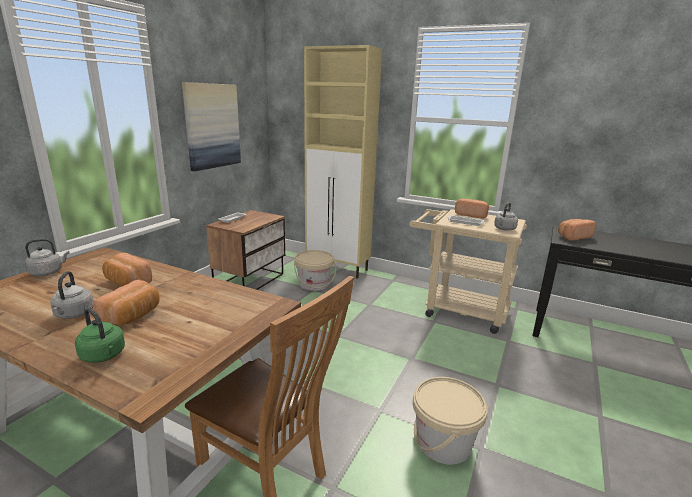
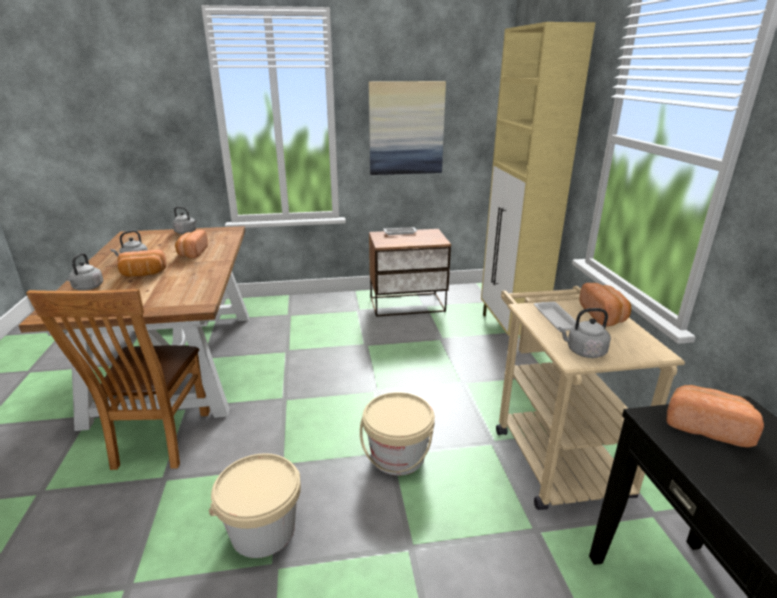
camera: 55 degrees right, 5 degrees up
green kettle [75,308,125,363] -> grey kettle [66,253,103,291]
beige bucket [294,250,336,291] -> beige bucket moved to [360,392,435,476]

